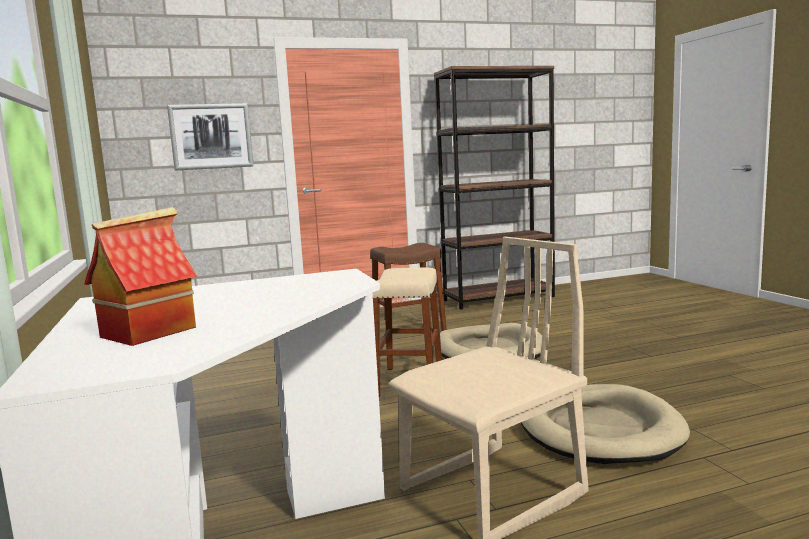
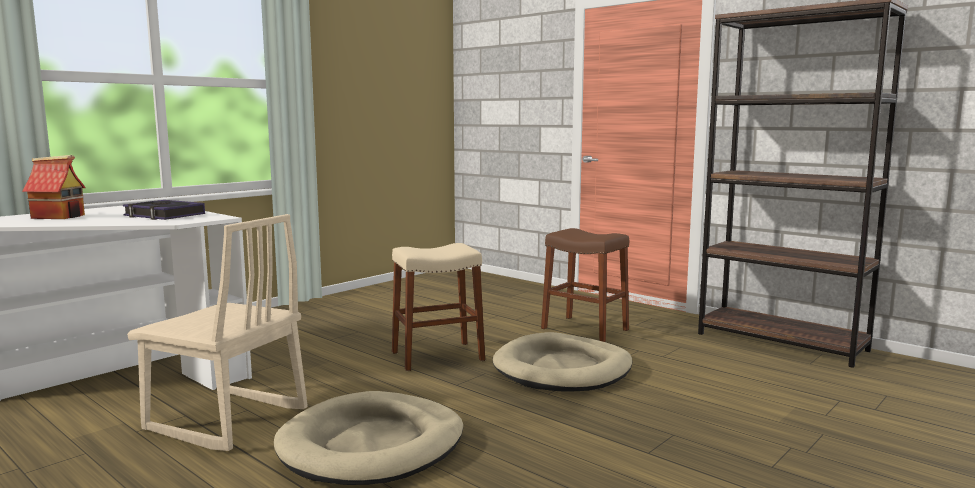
camera: 60 degrees right, 0 degrees up
picture [167,103,254,170] -> none
none -> book [123,200,205,220]

